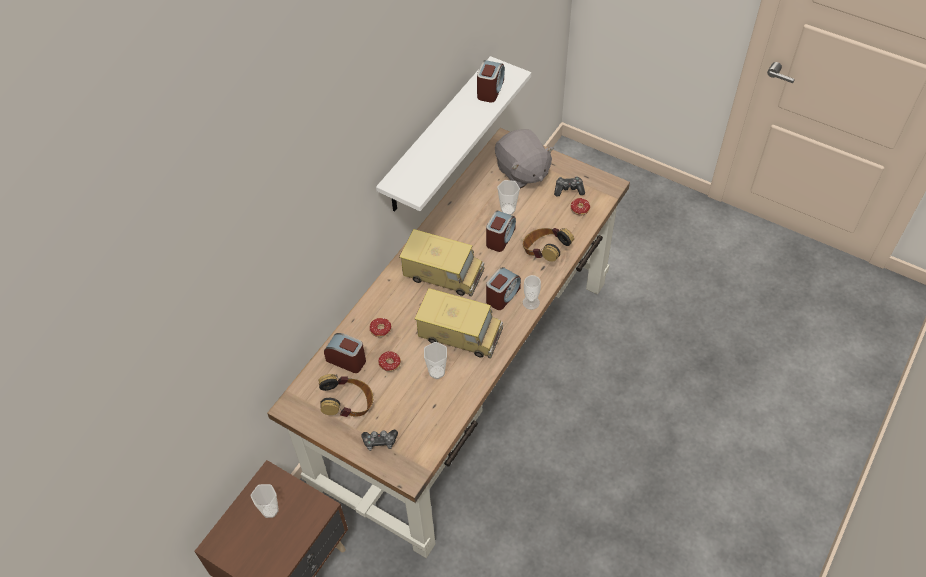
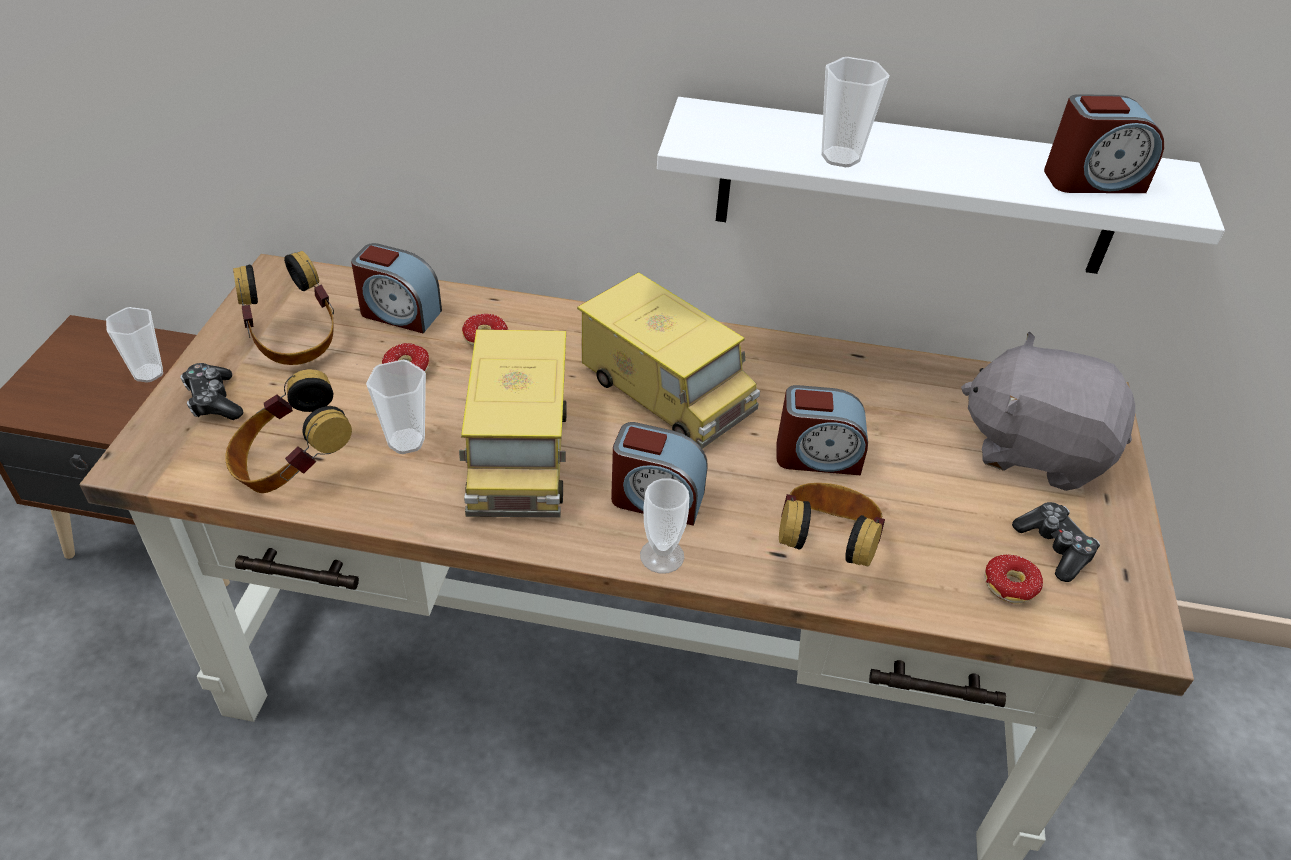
camera: 65 degrees right, 10 degrees down
alarm clock [324,333,366,373] -> alarm clock turned 105 degrees clockwise [351,243,442,333]
toy truck [399,229,484,296] -> toy truck turned 45 degrees counterclockwise [577,272,760,449]
grey plush toy [495,129,554,189] -> grey plush toy turned 75 degrees clockwise [961,332,1135,491]
cup [497,180,520,215] -> cup moved to [821,57,889,167]
none -> headphones [225,369,352,493]

